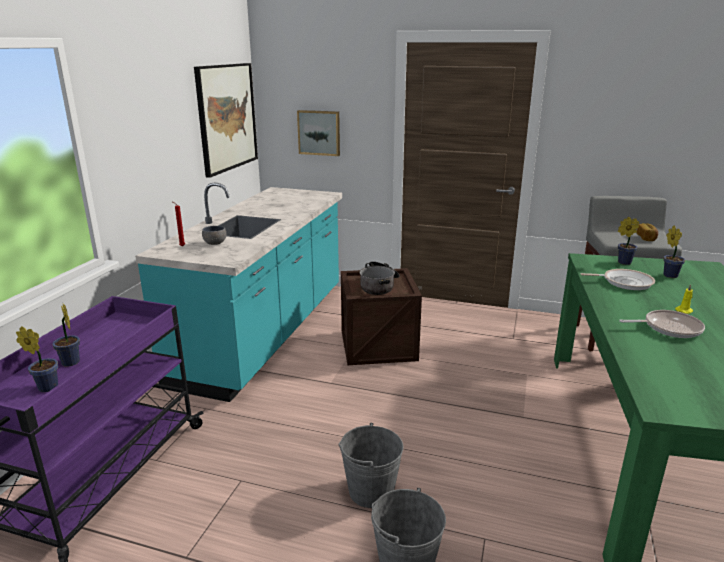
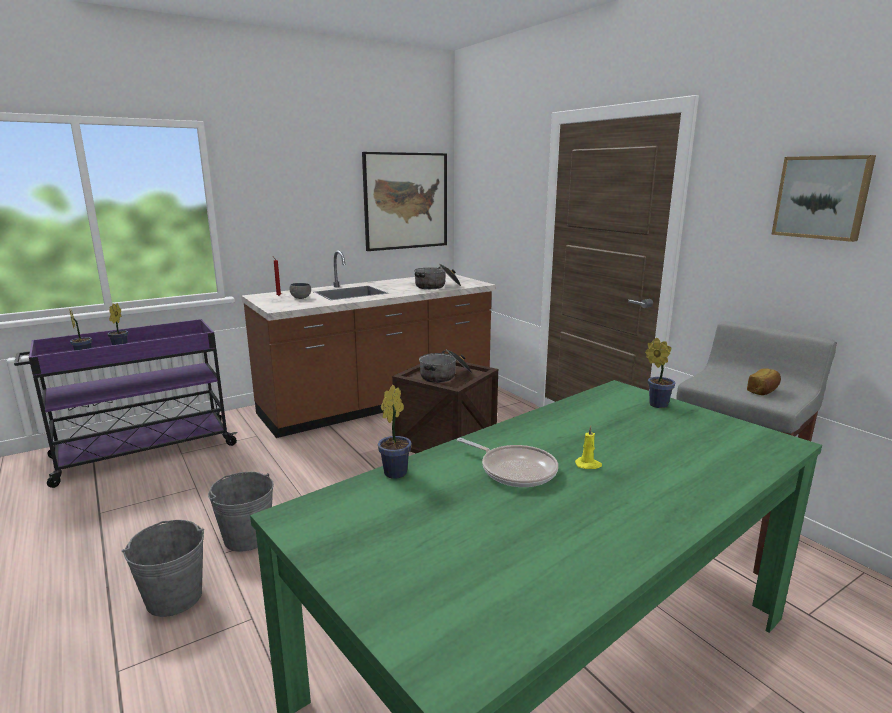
camera: 40 degrees right, 5 degrees down
turquoise counter [135,183,342,402] -> brown counter [241,250,496,438]
picture [297,110,340,156] -> picture moved to [771,155,876,242]
frying pan [580,269,655,290] -> none
potted plant [664,226,685,278] -> potted plant moved to [378,385,412,479]
none -> cooking pot [414,264,461,289]

